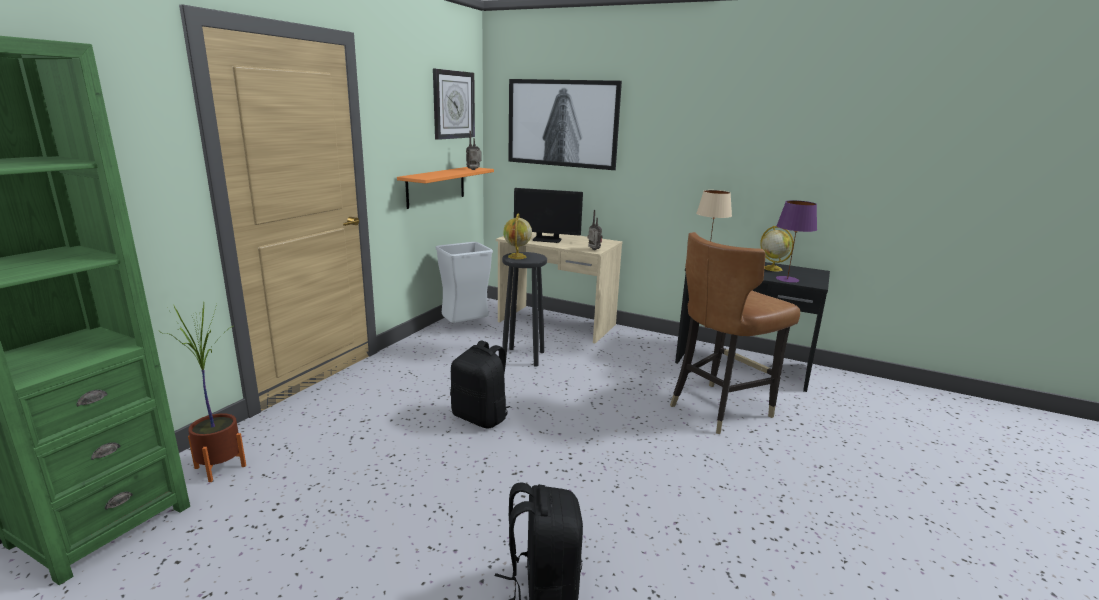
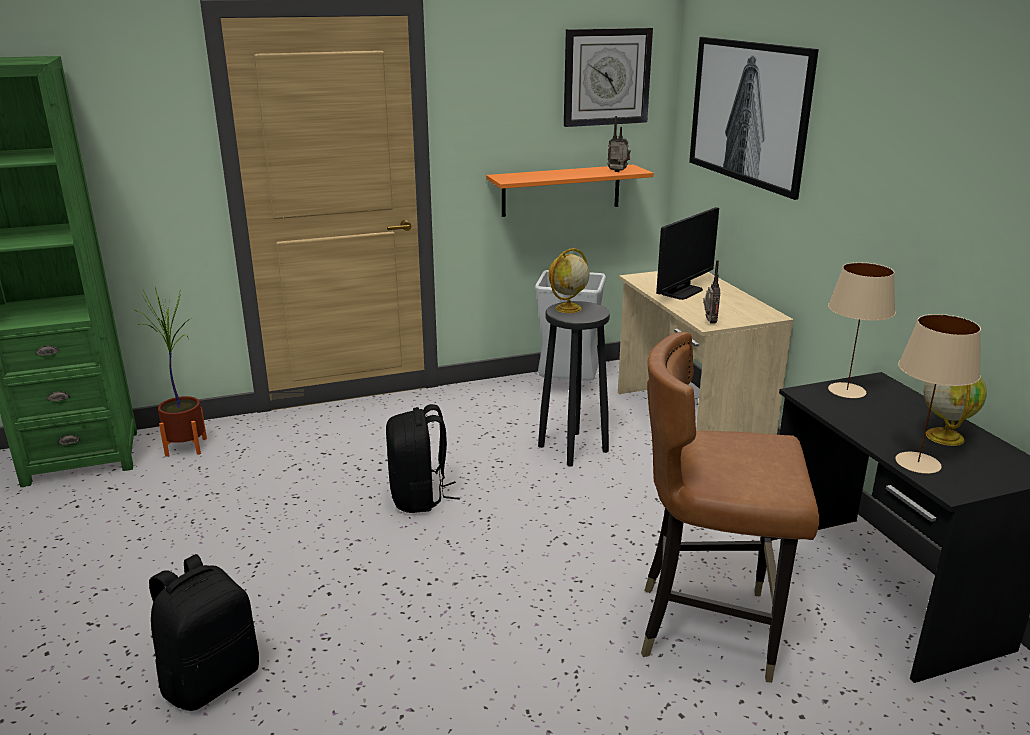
camera: 45 degrees right, 5 degrees up
monitor [514,188,583,243] -> monitor turned 105 degrees counterclockwise [656,207,719,300]
purple table lamp [776,200,817,283] -> beige table lamp [895,314,981,474]

